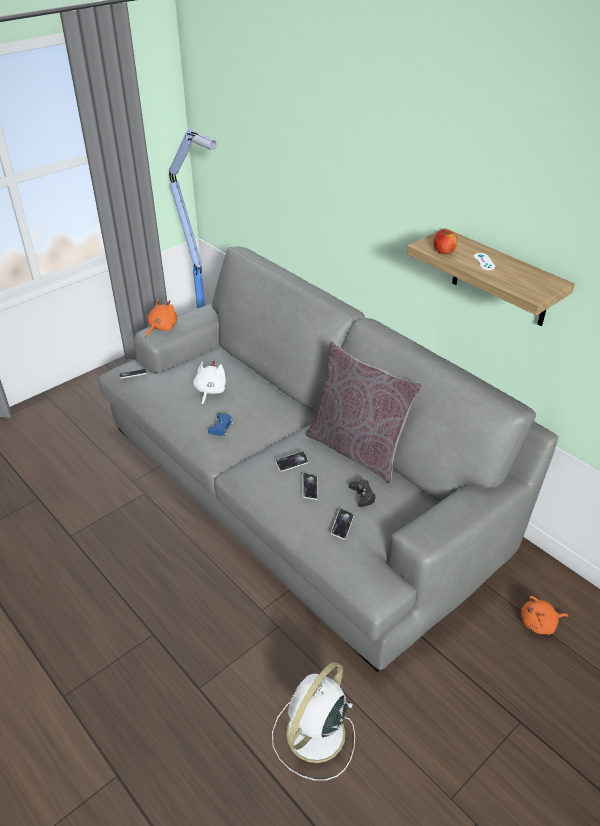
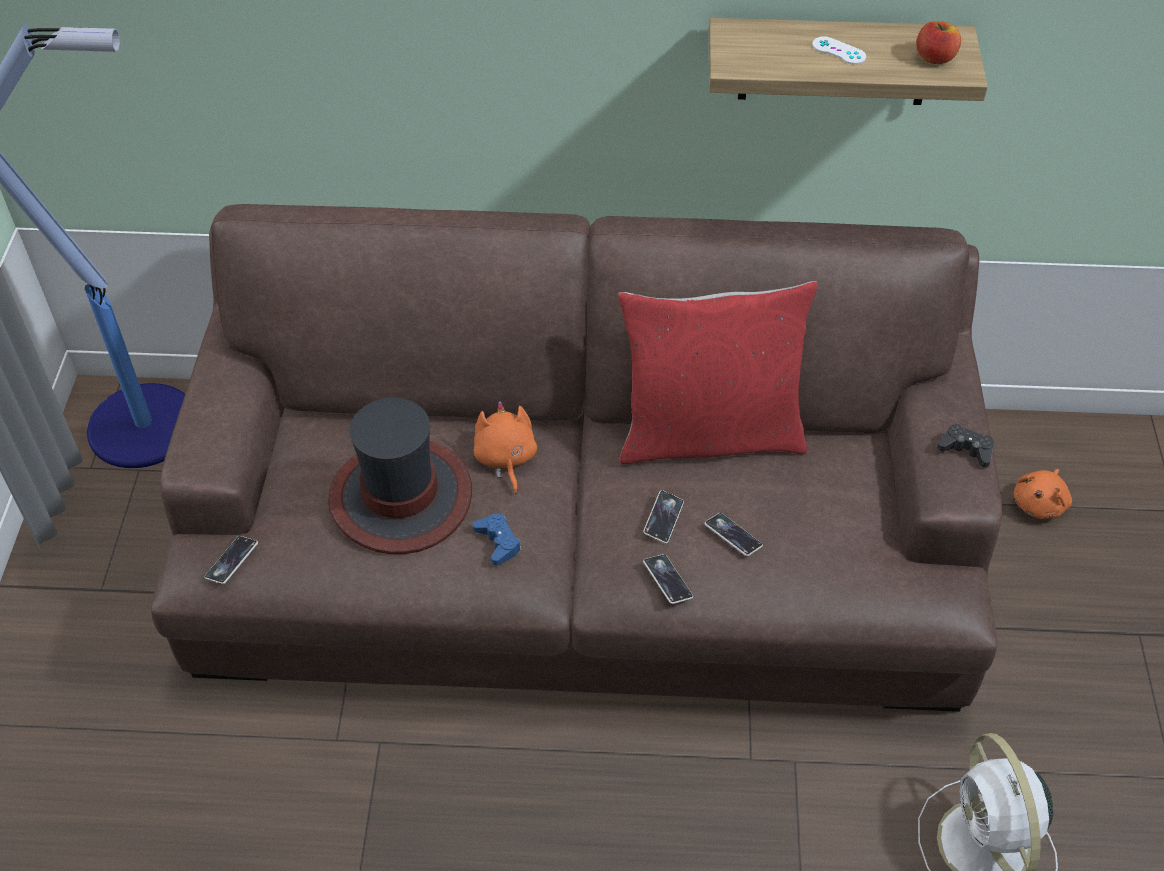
camera: 45 degrees left, 10 degrees up
grey sofa [98,246,559,672] -> brown sofa [151,204,1002,712]
orange plush toy [145,299,177,337] -> orange plush toy moved to [473,401,537,494]
white plush toy [193,361,226,405] -> hat [328,398,472,554]
grey pillow [306,341,423,483] -> red pillow [618,281,818,464]
phone [331,509,354,540] -> phone moved to [643,554,693,604]
black game controller [349,480,376,507] -> black game controller moved to [937,424,994,468]
apple [433,229,457,254] -> apple moved to [916,21,961,64]

